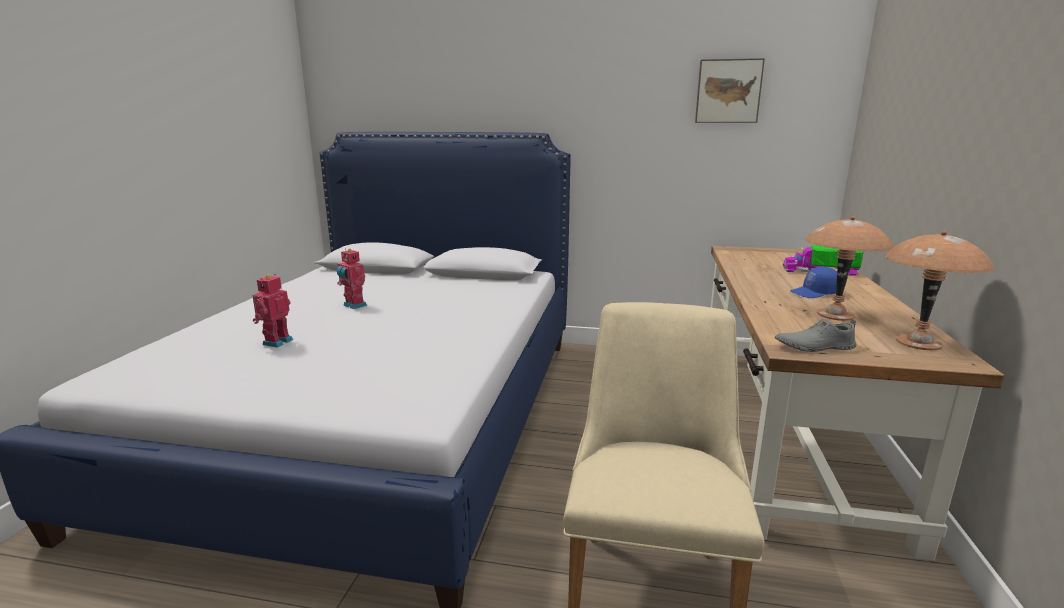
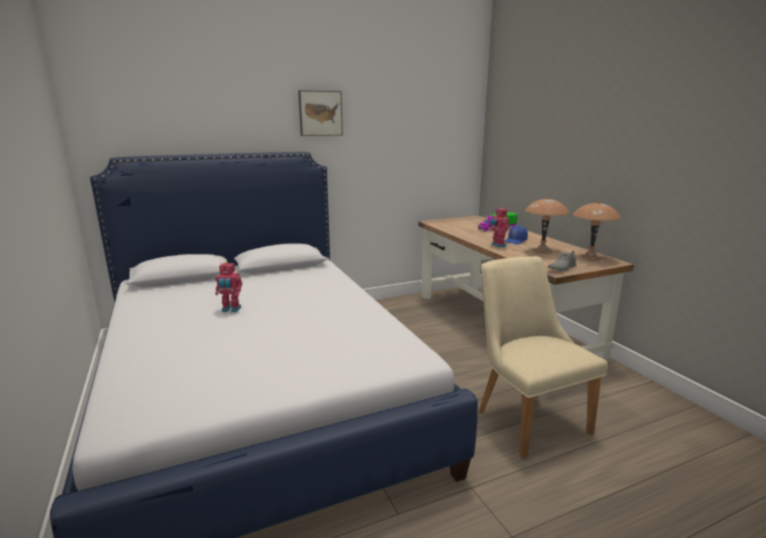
camera: 35 degrees left, 0 degrees up
toy robot [252,273,293,347] -> toy robot moved to [490,207,509,247]
picture [695,58,765,123] -> picture moved to [298,90,343,136]

